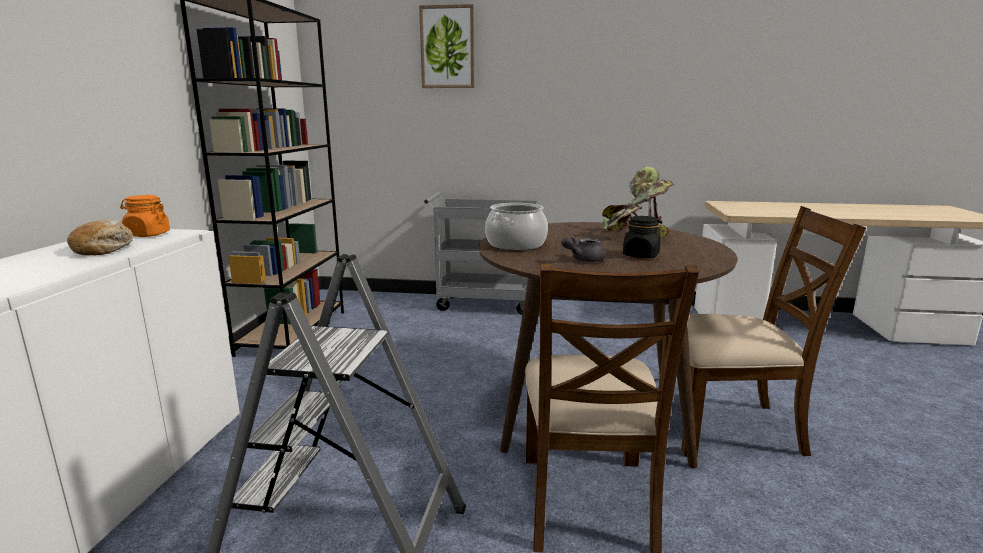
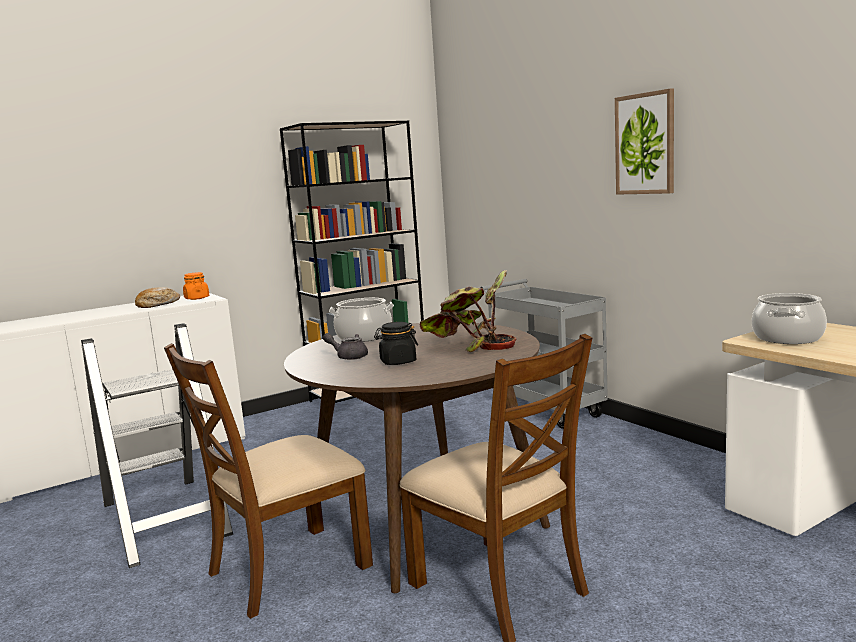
camera: 50 degrees right, 5 degrees down
picture [419,4,475,88] -> picture moved to [615,89,674,195]
none -> cooking pot [752,293,827,344]

